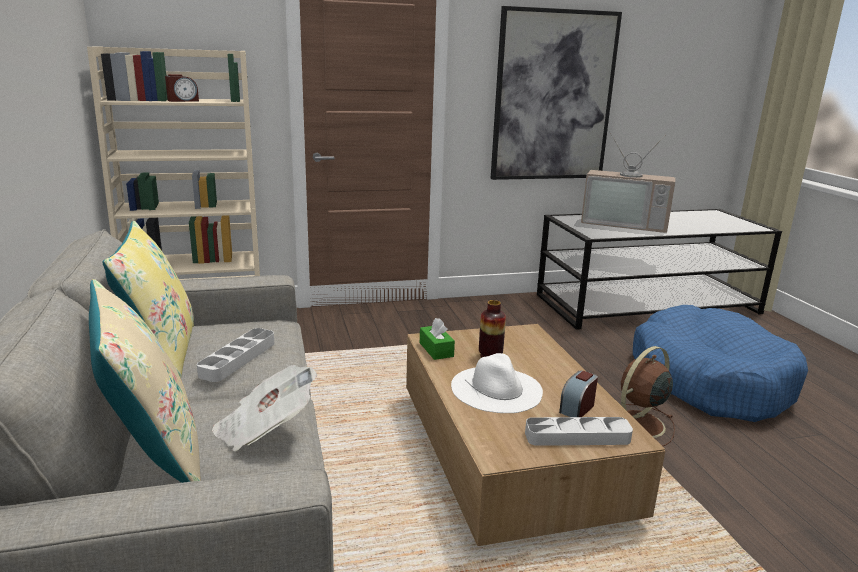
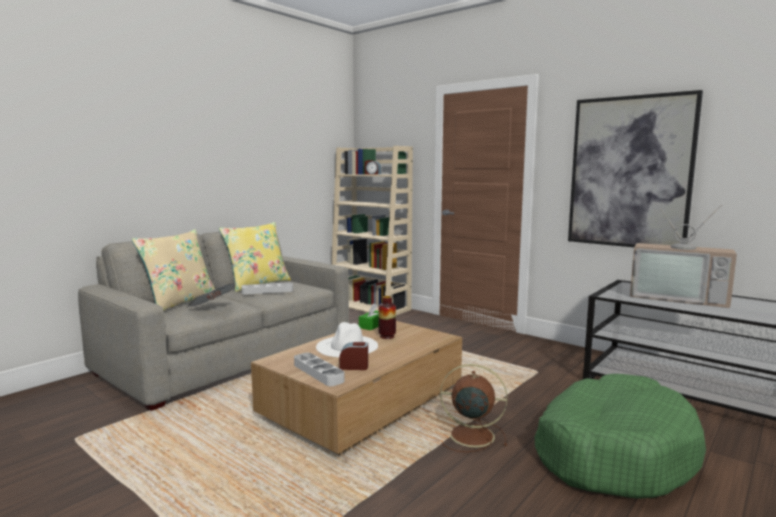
camera: 55 degrees right, 10 degrees down
television [581,131,676,233] -> television turned 45 degrees counterclockwise [630,203,737,308]
blue dog bed [633,305,808,422] -> green dog bed [535,374,706,499]

